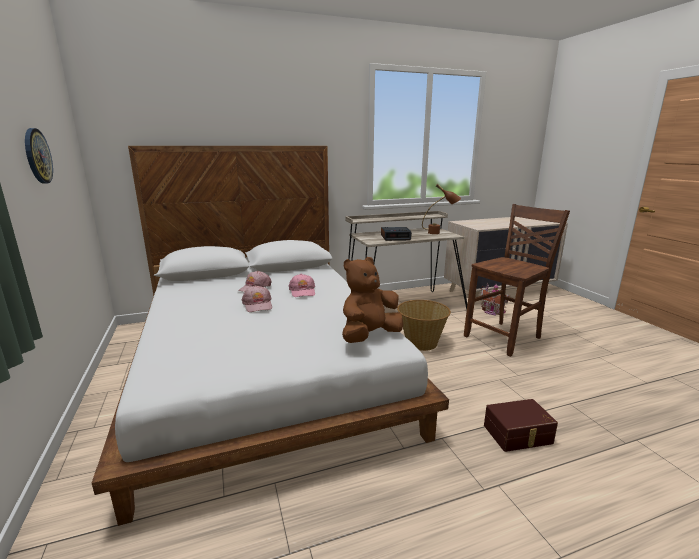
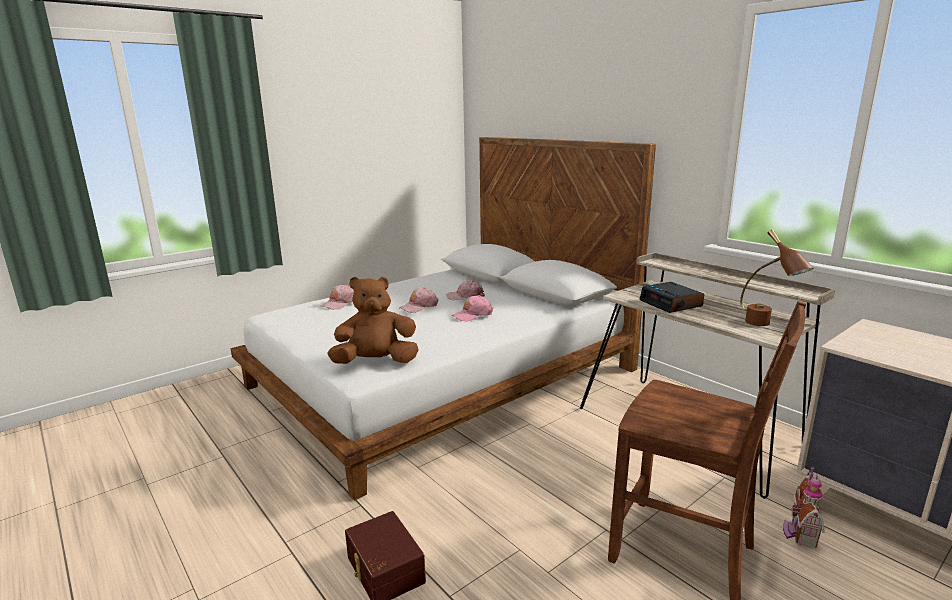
camera: 70 degrees right, 0 degrees up
wall clock [25,128,53,184] -> none
brown plush toy [342,257,403,343] -> brown plush toy turned 45 degrees counterclockwise [327,277,419,364]
basket [397,300,451,351] -> none
none -> pink cap [321,284,354,310]

